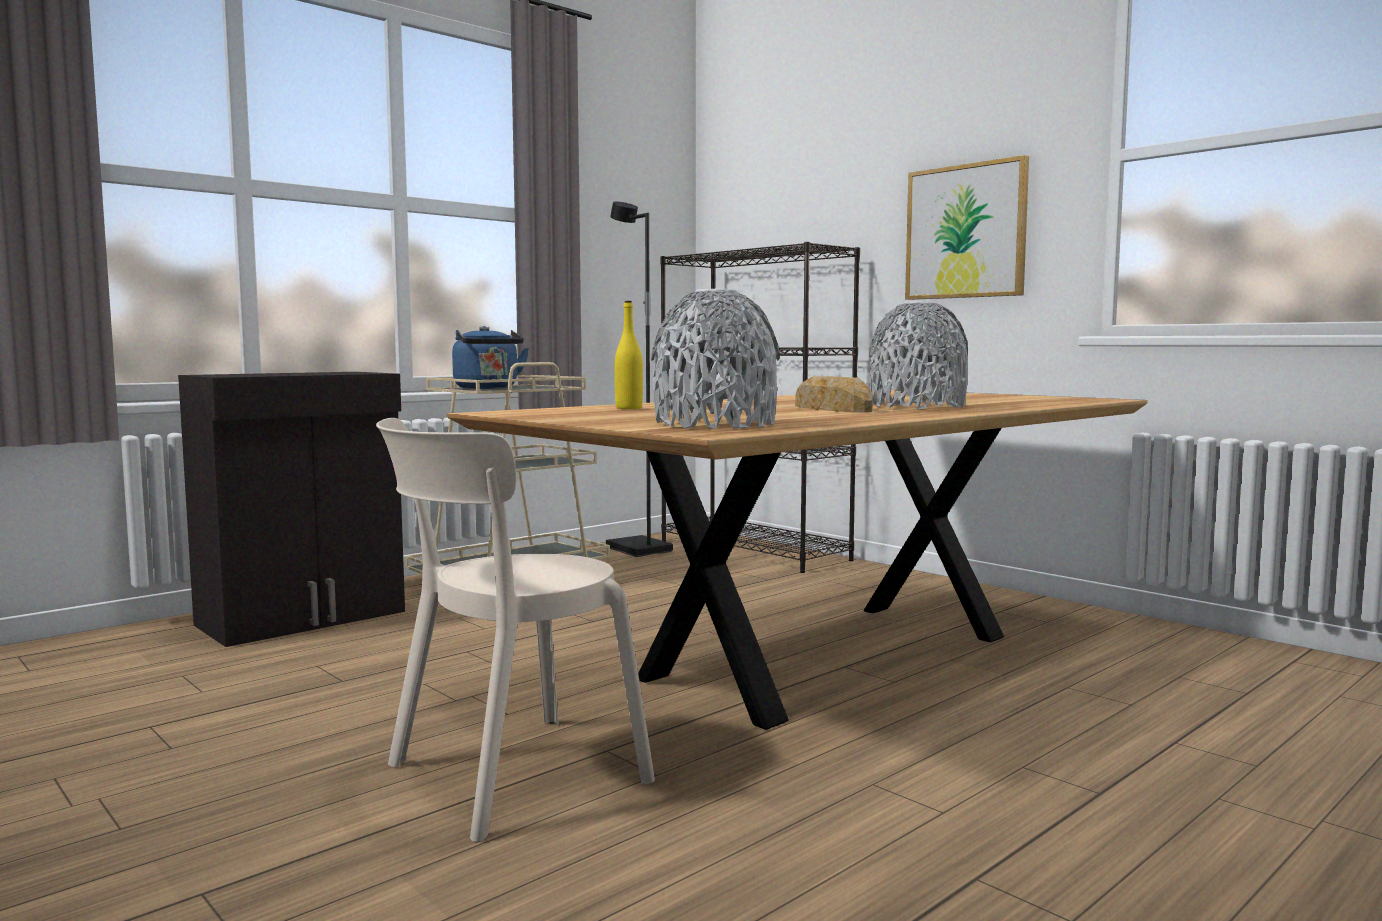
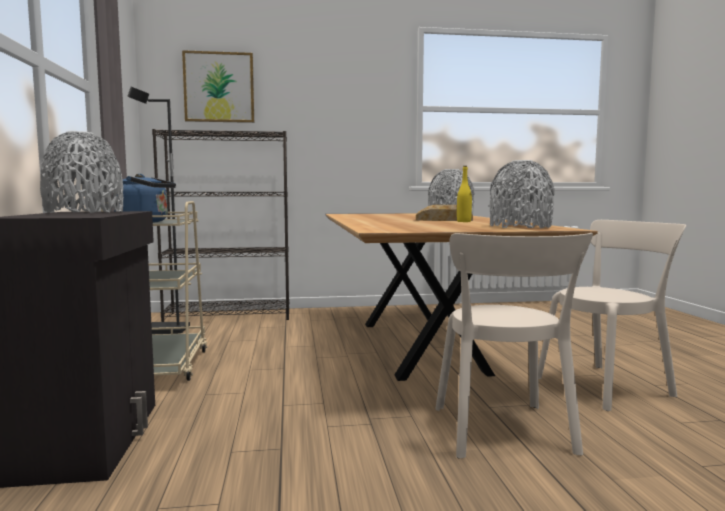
camera: 55 degrees left, 0 degrees up
yellow bottle [615,301,643,409] -> yellow bottle moved to [457,166,472,222]
picture [905,155,1029,300] -> picture moved to [182,50,254,123]
none -> grey vase [40,131,124,213]
none -> beige chair [538,220,686,411]

